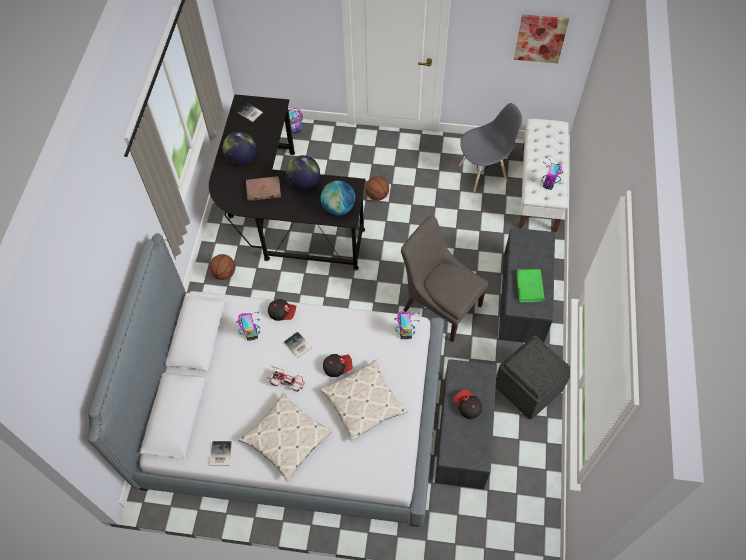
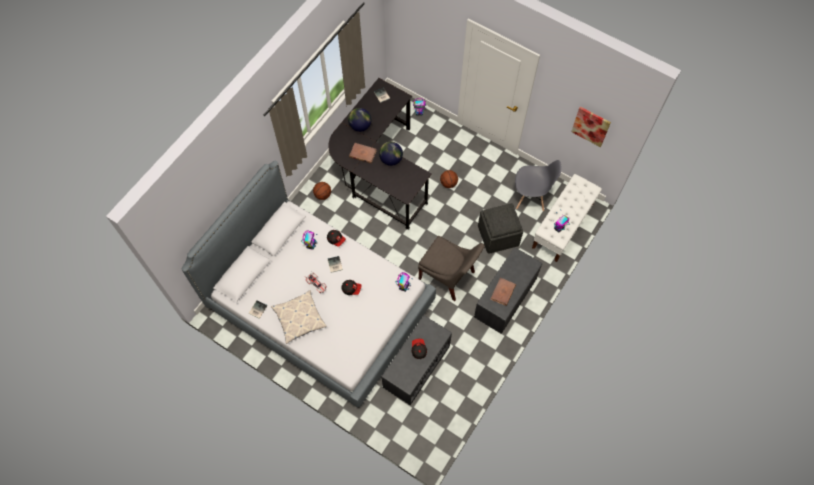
camera: 25 degrees right, 5 degrees up
pillow [320,360,408,442] -> none
globe [321,181,355,215] -> none
grey chair [401,215,488,343] -> grey chair turned 150 degrees clockwise [418,236,485,301]
grey ottoman [496,336,570,420] -> grey ottoman moved to [478,203,523,254]
green book [516,269,545,302] -> brown book [490,277,516,306]

